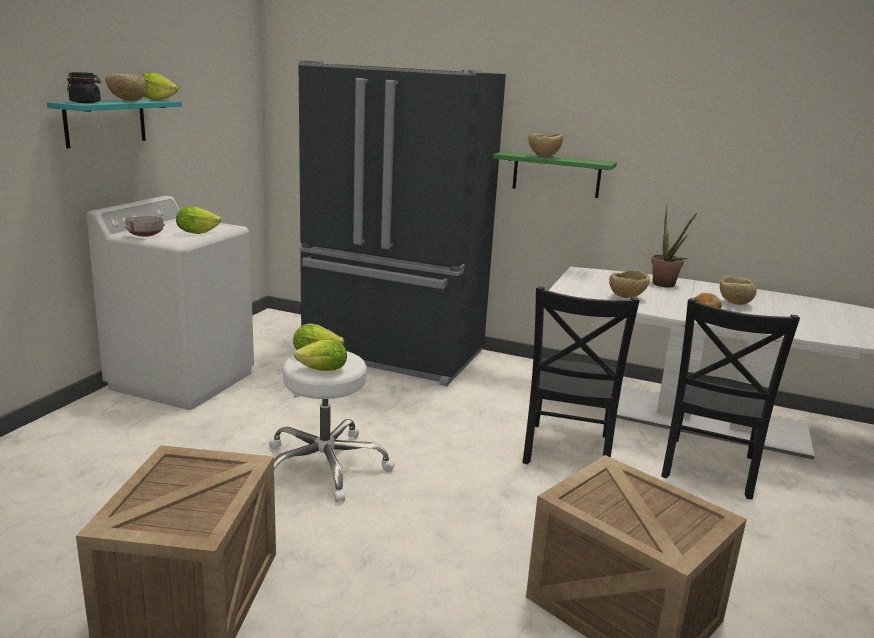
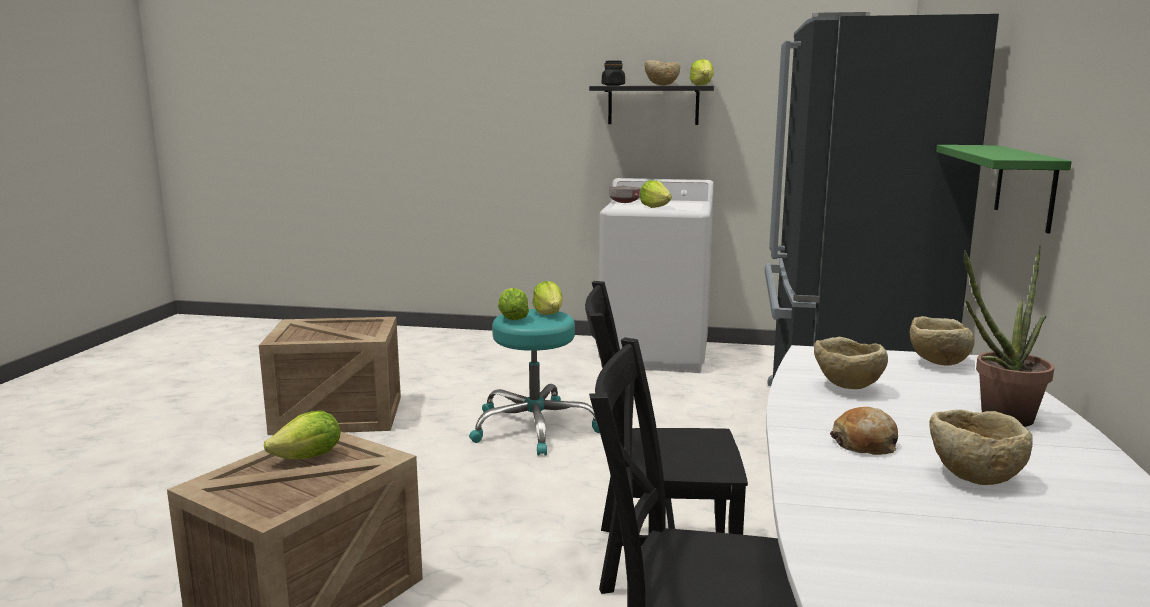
camera: 80 degrees right, 5 degrees down
turquoise shelf [47,99,182,148] -> black shelf [589,86,714,125]
white stool [269,351,395,502] -> turquoise stool [469,309,600,456]
beige bowl [528,133,563,157] -> beige bowl moved to [910,316,975,366]
none -> lettuce [264,411,340,459]

